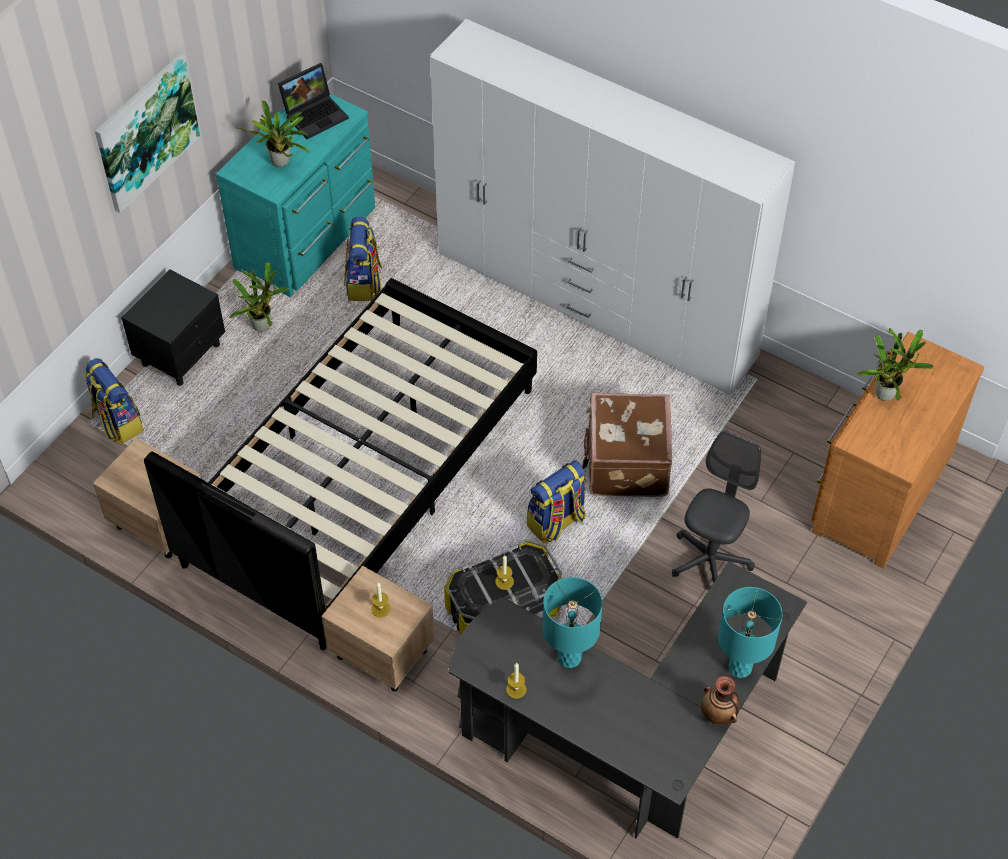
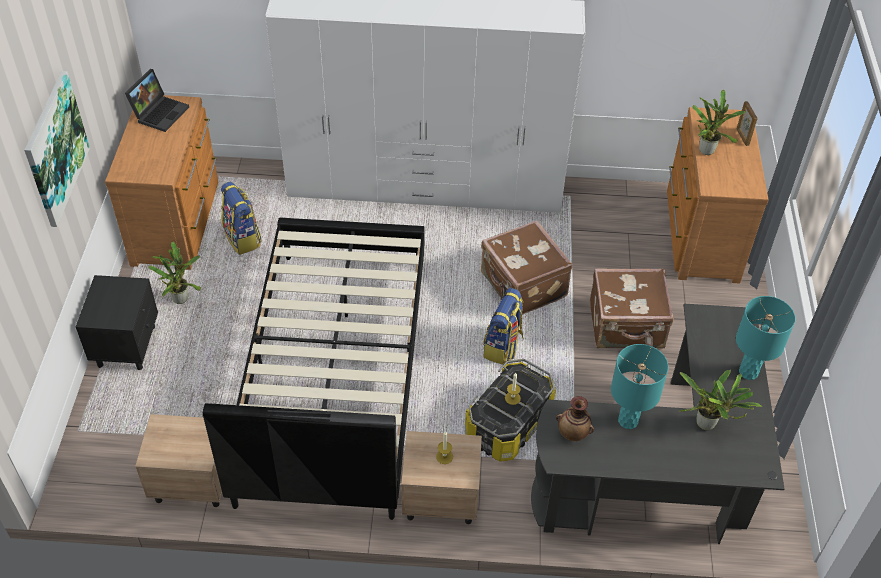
camera: 30 degrees left, 5 degrees down
backpack [85,358,144,444] -> none
turquoise dresser [215,94,375,297] -> brown dresser [105,95,218,270]
potted plant [235,101,309,167] -> potted plant moved to [679,370,762,430]
candle [506,663,526,699] -> none
grey office chair [672,430,761,583] -> brown suitcase [590,268,674,348]
vase [701,676,740,725] -> vase moved to [556,396,594,441]
none -> picture frame [737,101,757,146]

